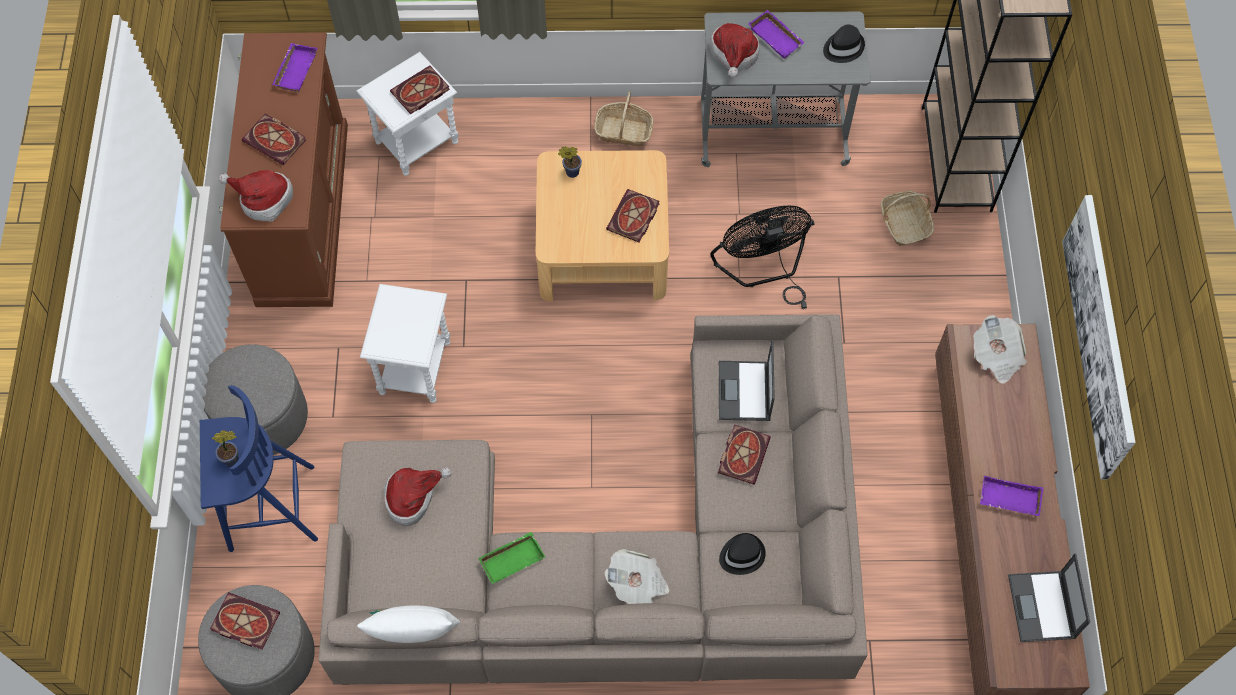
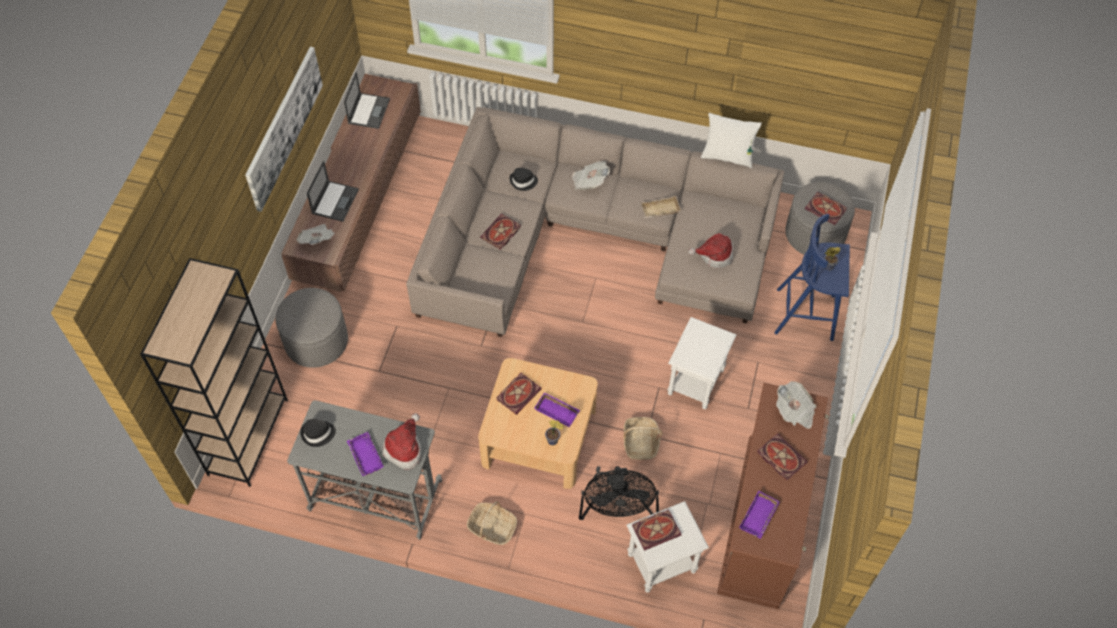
camera: 165 degrees left, 5 degrees down
grey ottoman [202,344,308,455] -> grey ottoman moved to [276,288,348,368]
hat [219,170,293,222] -> newspaper [776,381,817,429]
green tray [478,532,545,584] -> beige tray [641,196,681,218]
black fan [711,206,815,310] -> black fan moved to [579,466,659,520]
laptop [719,339,775,421] -> laptop moved to [307,161,359,222]
basket [881,190,934,246] -> basket moved to [623,417,662,460]
purple tray [980,476,1043,516] -> purple tray moved to [534,392,580,427]

